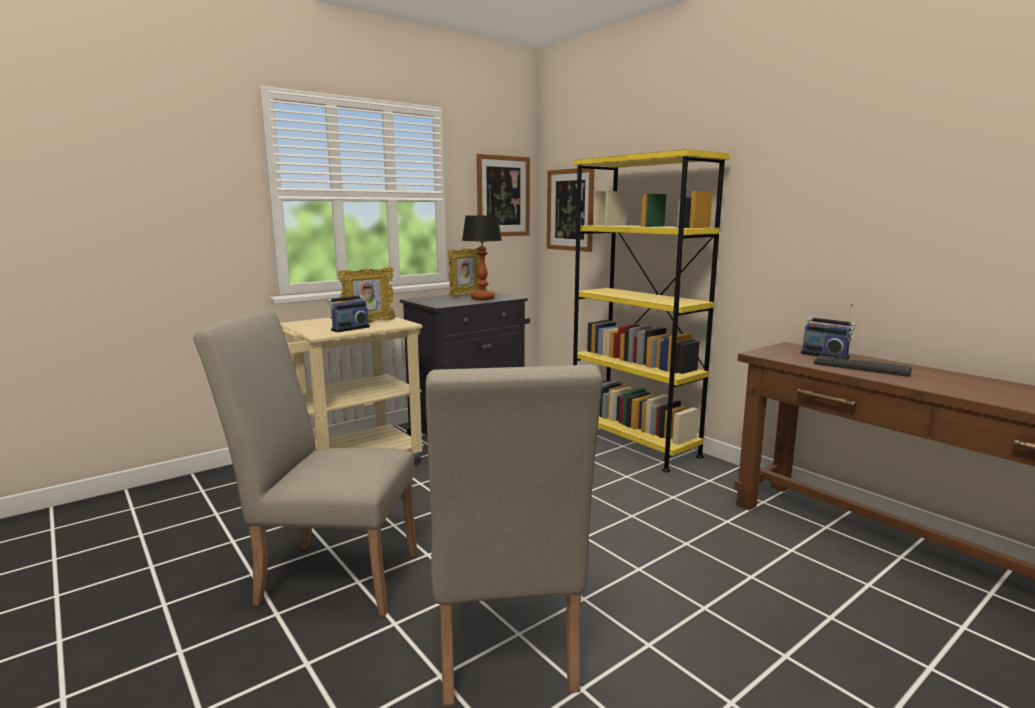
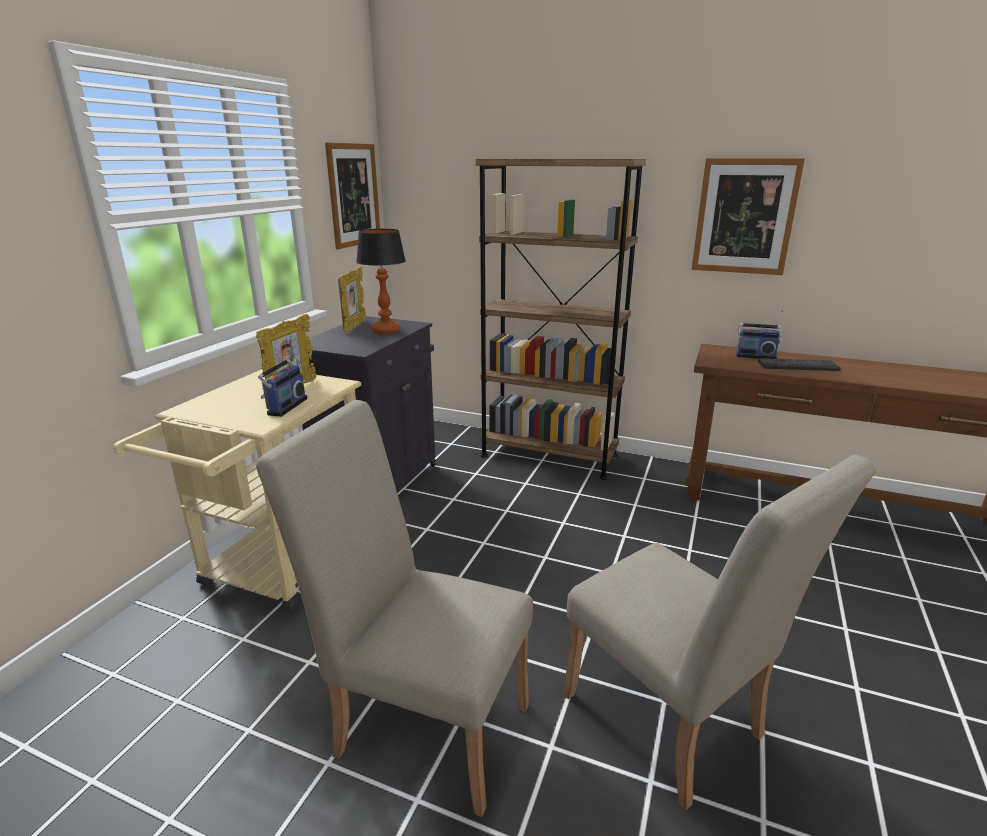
camera: 30 degrees left, 10 degrees up
beige chair [193,309,417,616] -> beige chair turned 45 degrees clockwise [256,400,533,818]
picture [547,168,594,252] -> picture moved to [692,158,805,275]
yellow bookcase [573,149,730,472] -> brown bookcase [476,159,646,480]

